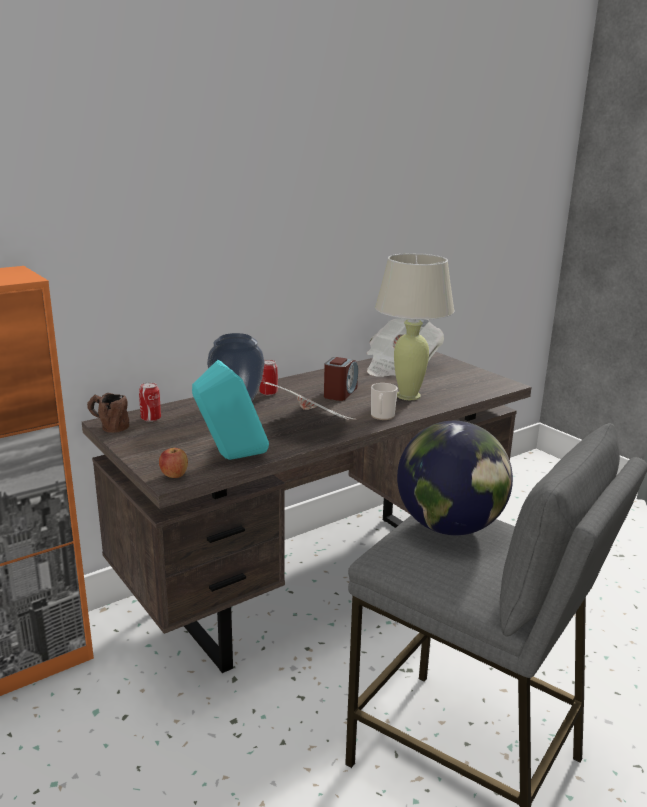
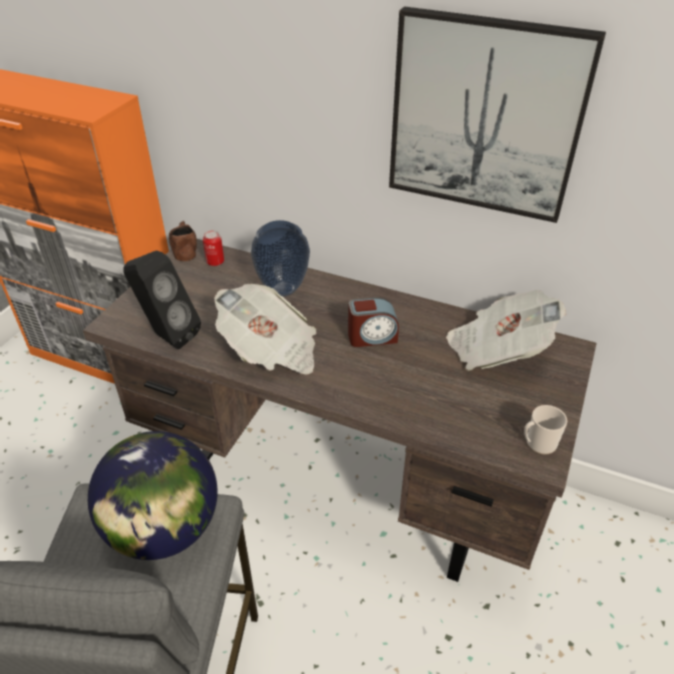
camera: 60 degrees right, 20 degrees up
apple [159,448,188,478] -> none
turquoise speaker [192,360,269,460] -> black speaker [123,250,201,349]
can [259,360,278,395] -> none
mug [371,383,398,420] -> mug moved to [524,405,567,455]
beige table lamp [375,253,455,400] -> none
none -> picture [389,6,606,223]

